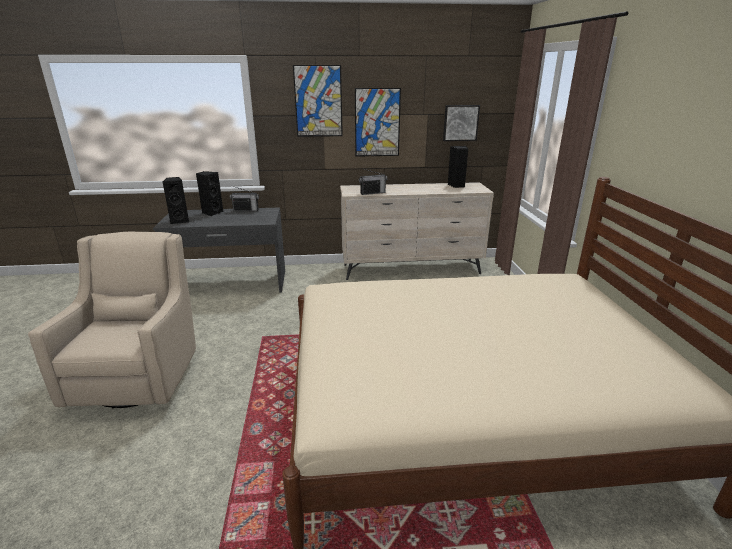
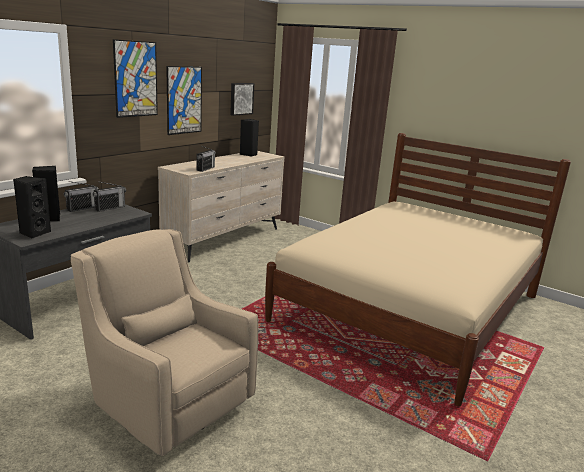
camera: 50 degrees left, 5 degrees down
none -> radio [93,181,126,212]

